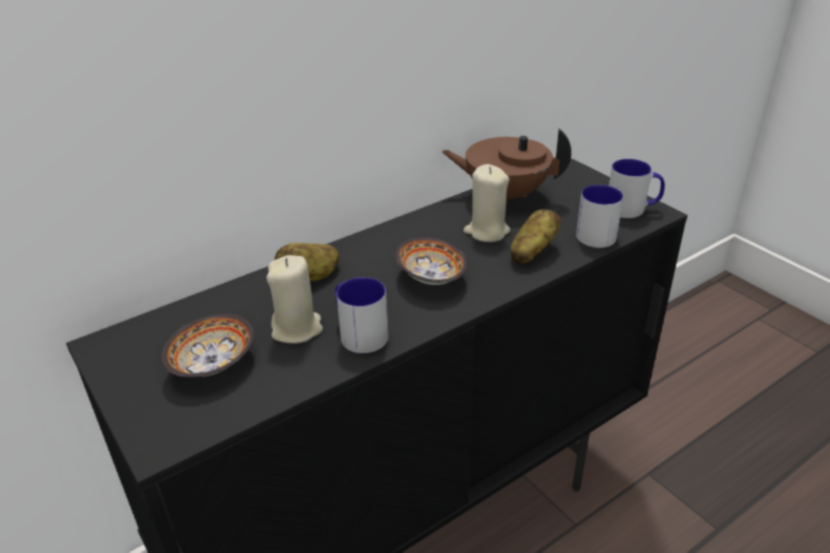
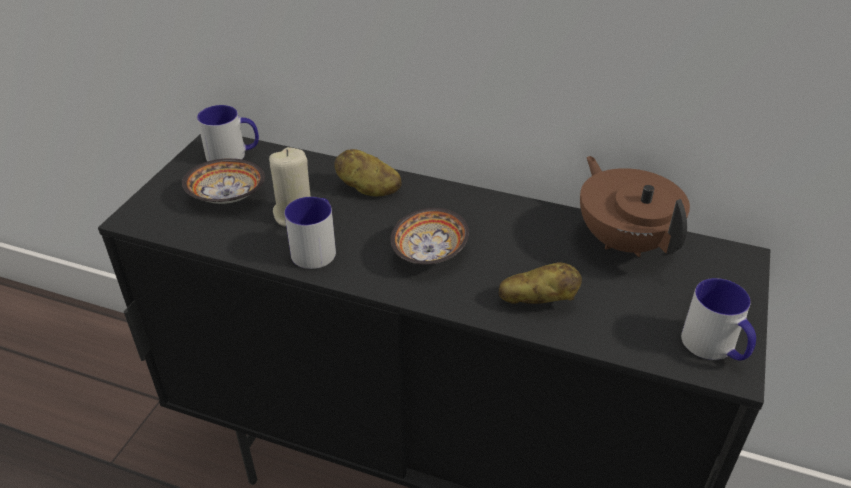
camera: 55 degrees right, 5 degrees up
beige candle [463,164,510,242] -> none
mug [576,185,623,248] -> mug moved to [197,105,259,162]

